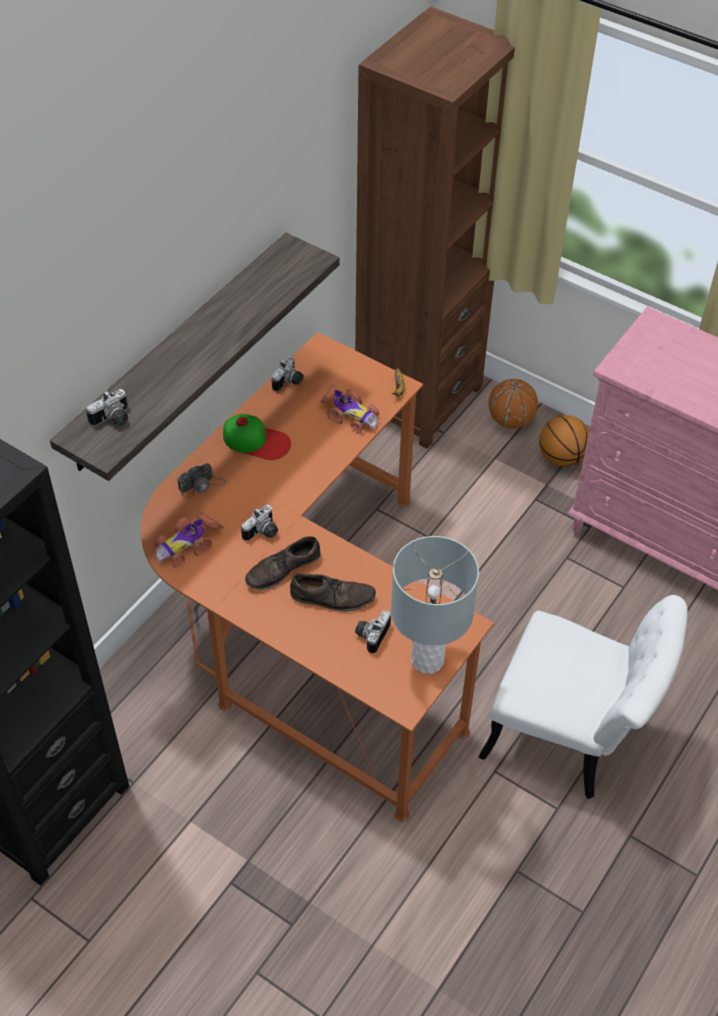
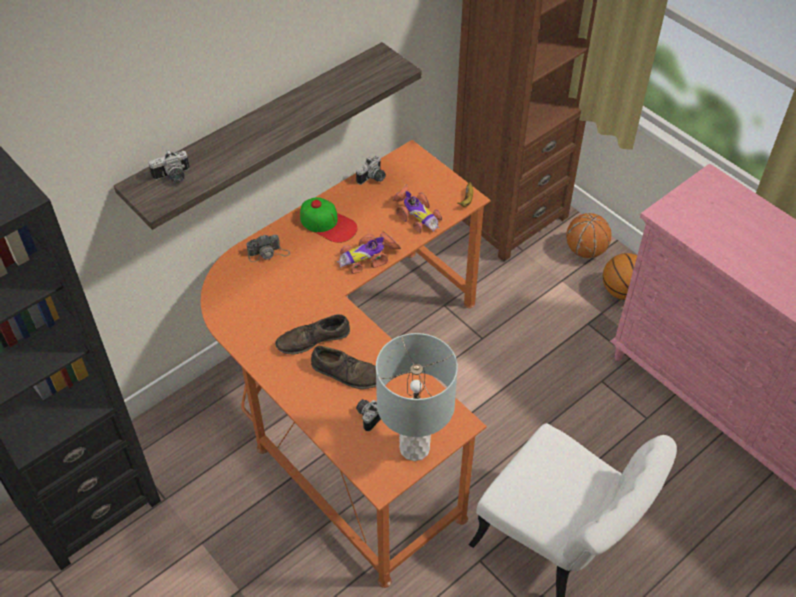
camera: 15 degrees right, 0 degrees up
toy car [153,511,223,567] -> toy car moved to [337,230,401,274]
camera [241,505,278,541] -> none

